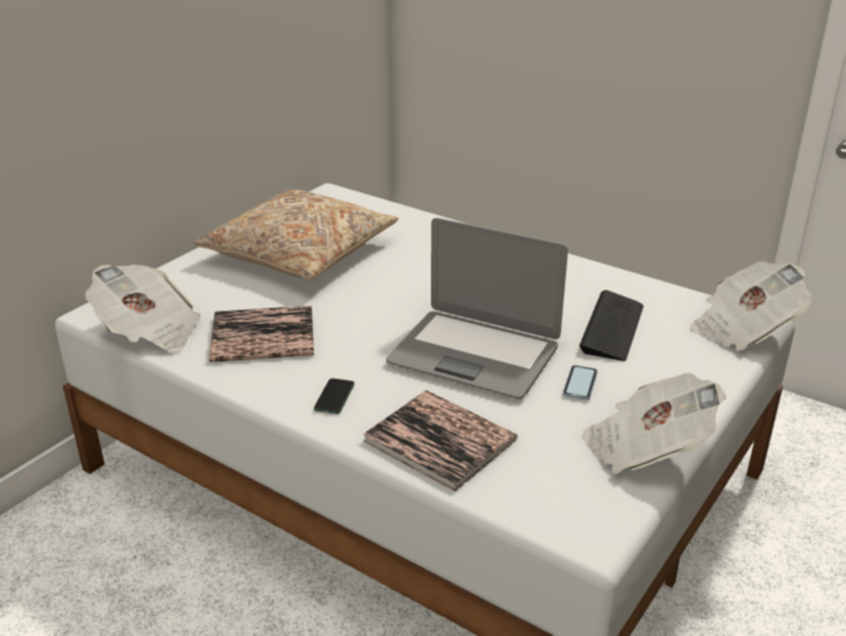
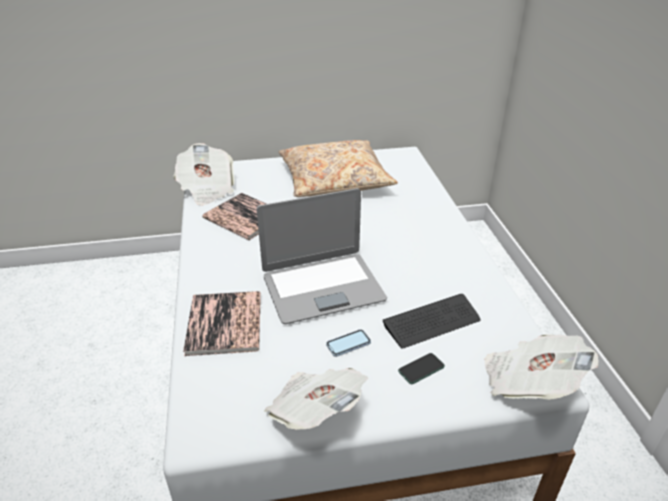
camera: 45 degrees right, 5 degrees up
phone [314,378,355,414] -> phone moved to [398,353,445,384]
laptop [386,218,568,399] -> laptop turned 90 degrees counterclockwise [256,188,387,324]

